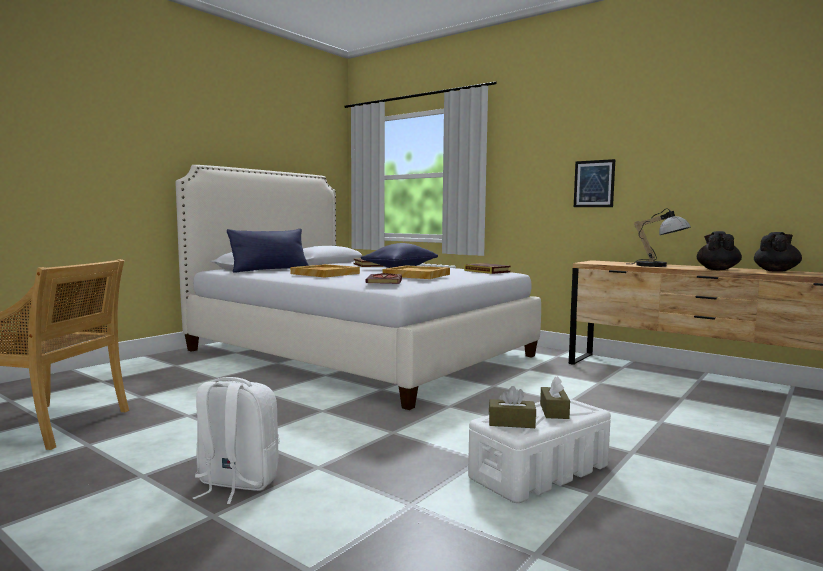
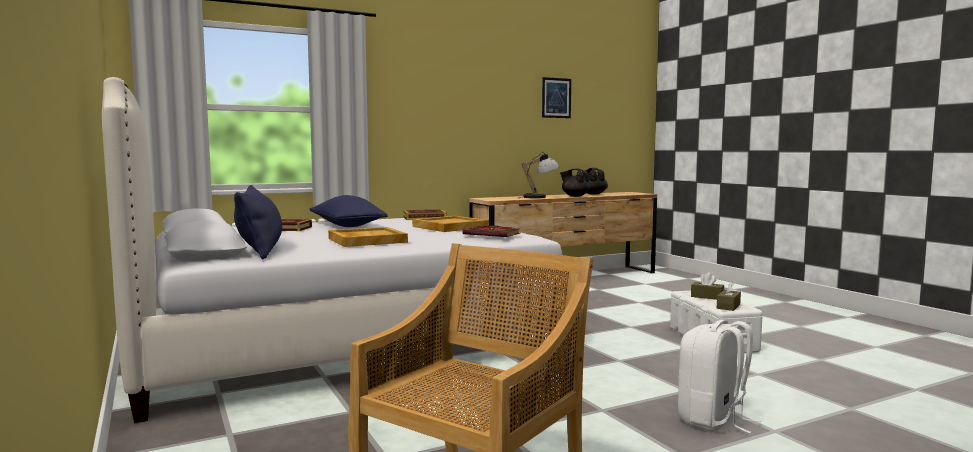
camera: 65 degrees left, 0 degrees up
picture [574,159,615,207] -> picture moved to [542,77,571,118]

